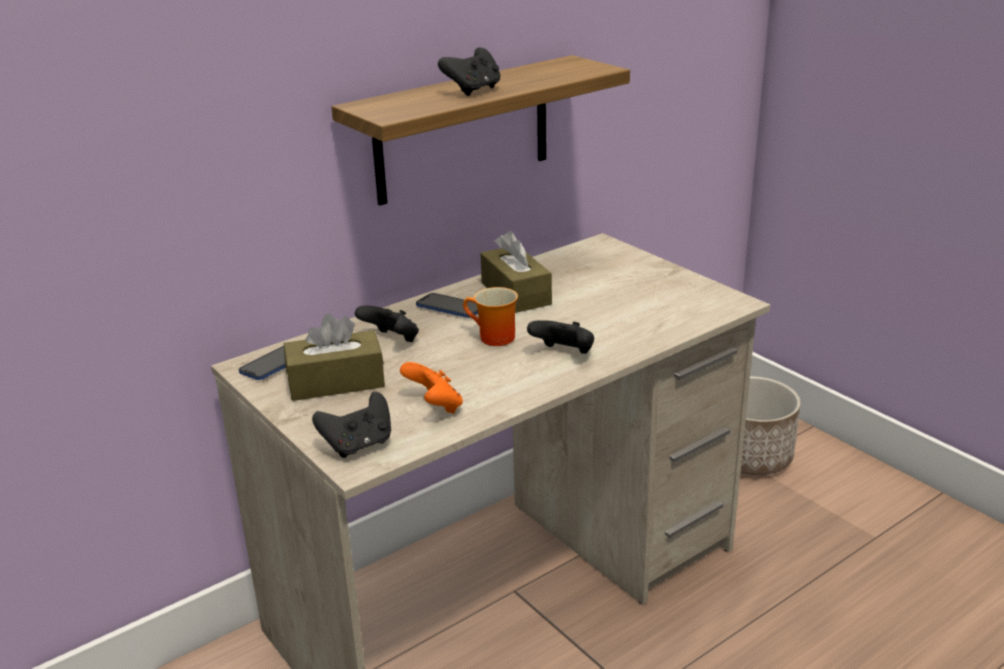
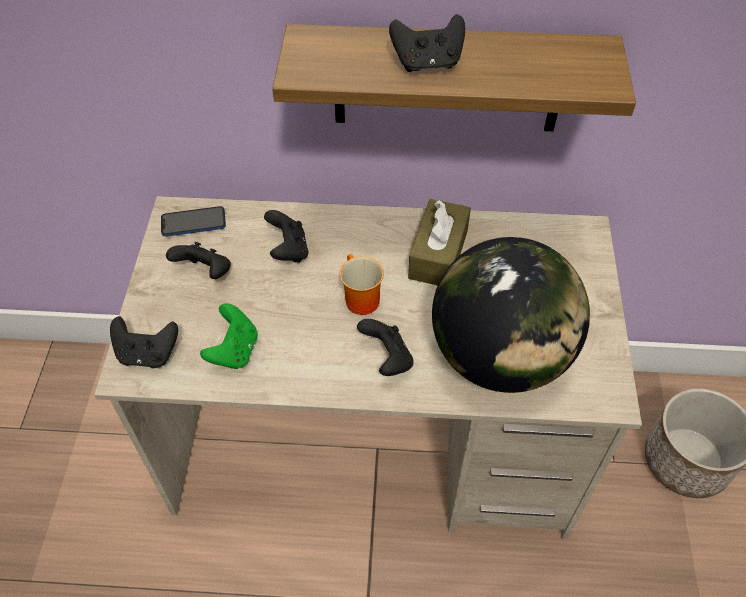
camera: 40 degrees right, 25 degrees up
brown tissue box [284,313,385,401] -> black game controller [166,242,231,279]
orange game controller [400,362,463,414] -> green game controller [200,303,258,369]
phone [416,293,478,318] -> none
none -> globe [432,237,590,393]

